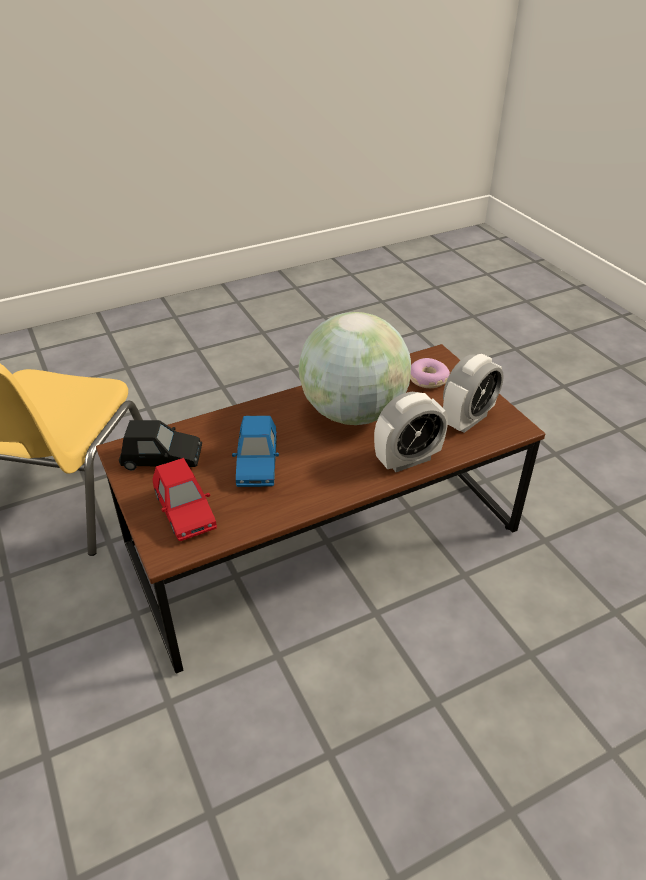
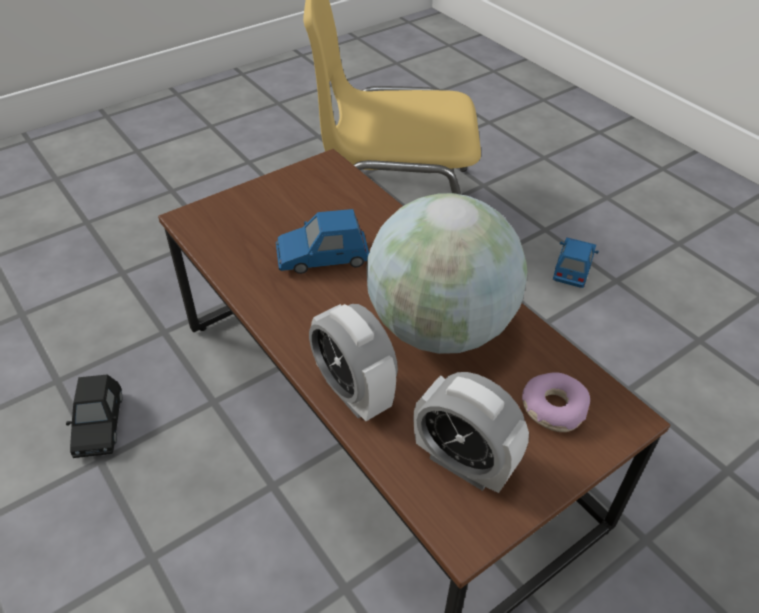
camera: 80 degrees right, 5 degrees up
black toy car [119,420,202,470] -> black toy car moved to [66,374,122,458]
red toy car [152,458,217,541] -> none
none -> blue toy car [553,237,599,288]

